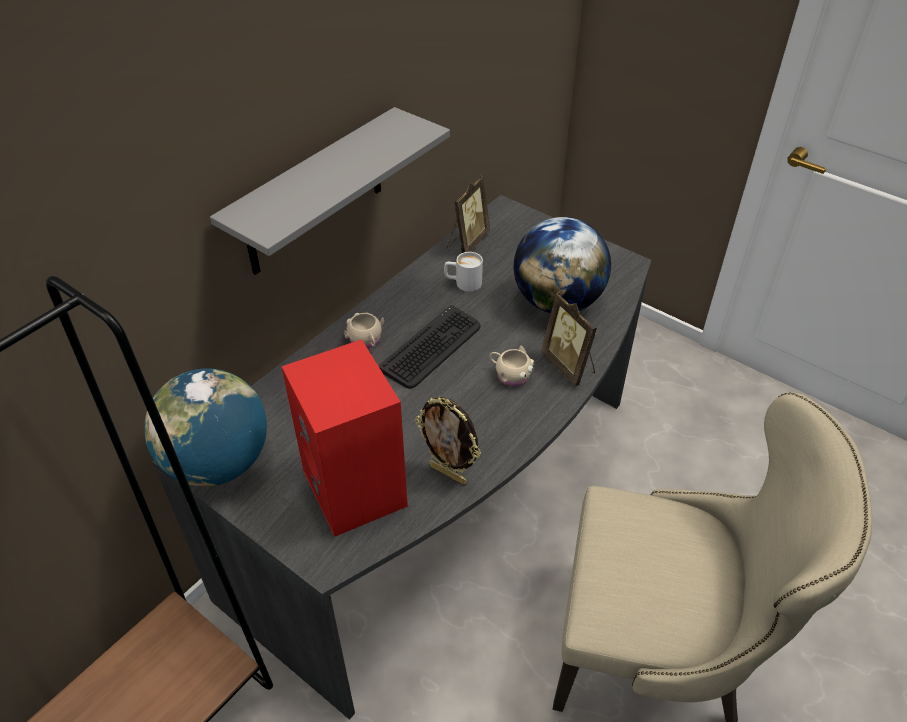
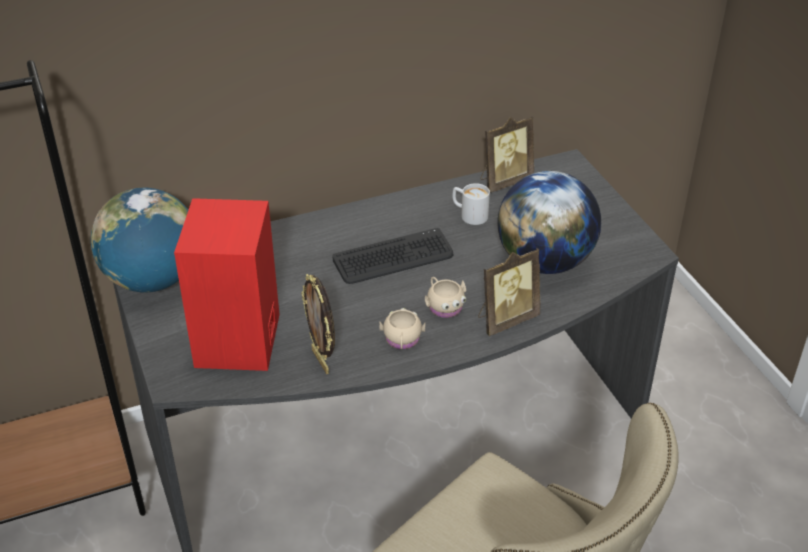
camera: 30 degrees right, 5 degrees down
grey shelf [210,107,450,275] -> none
beige mug [344,313,385,348] -> beige mug moved to [380,308,425,349]
picture frame [541,292,597,386] -> picture frame turned 120 degrees counterclockwise [478,248,541,336]

